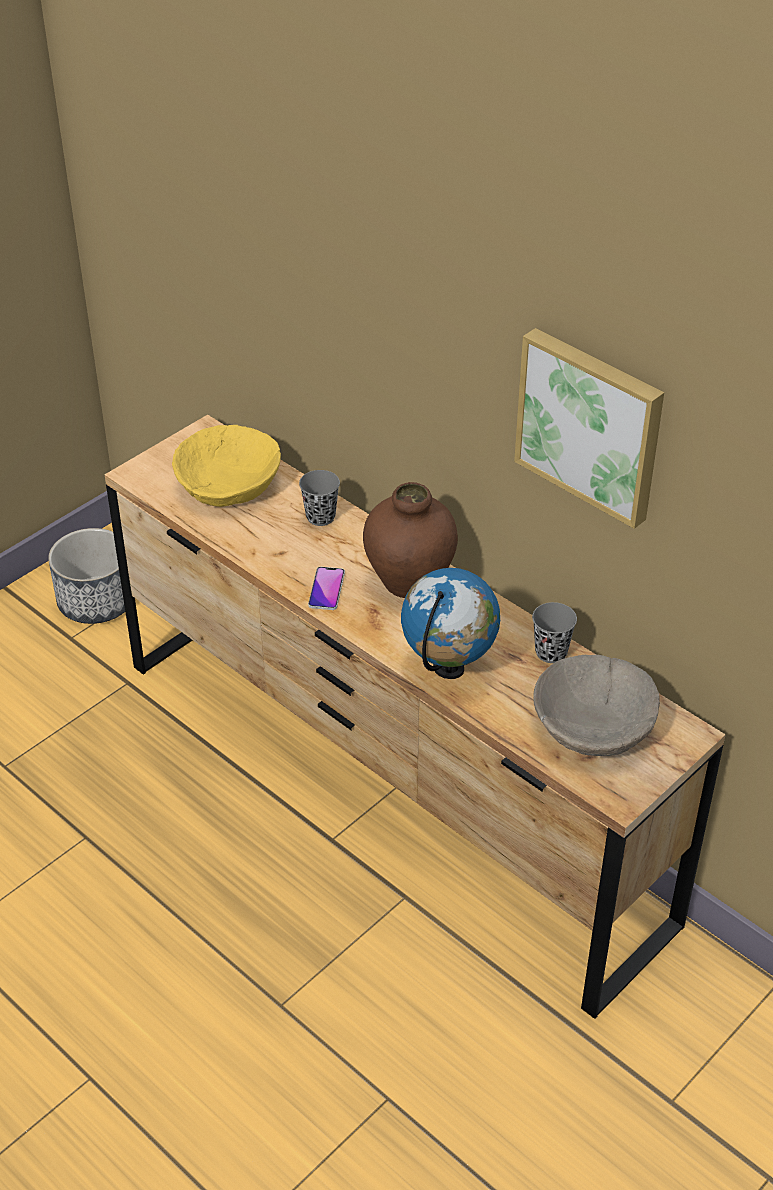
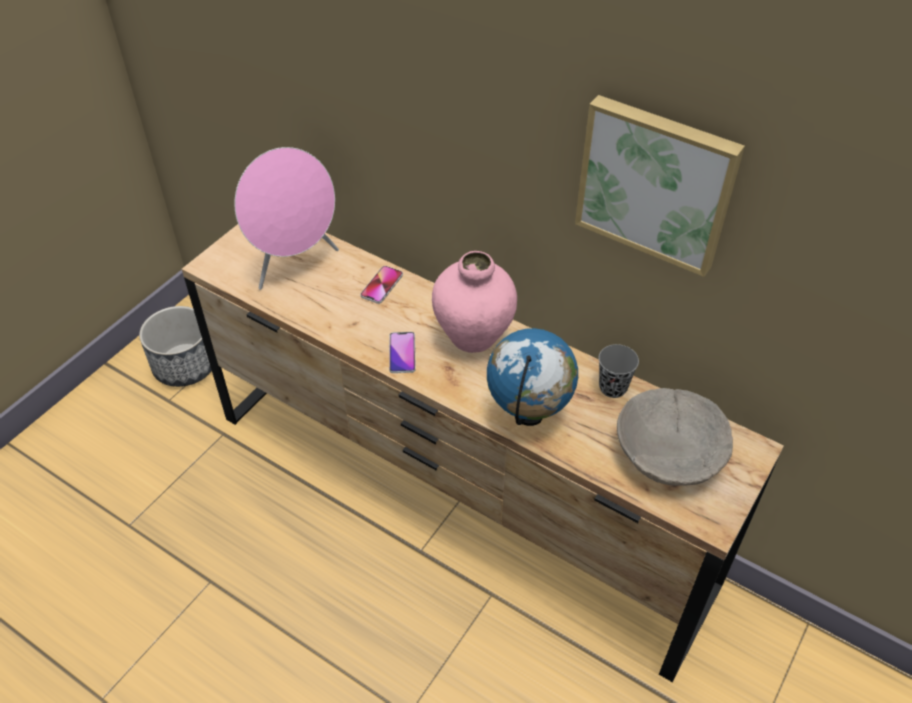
camera: 10 degrees left, 5 degrees up
yellow bowl [172,425,281,507] -> pink speaker [234,147,339,290]
grey cup [299,470,340,526] -> phone [360,266,403,304]
brown vase [363,482,458,598] -> pink vase [432,251,517,353]

